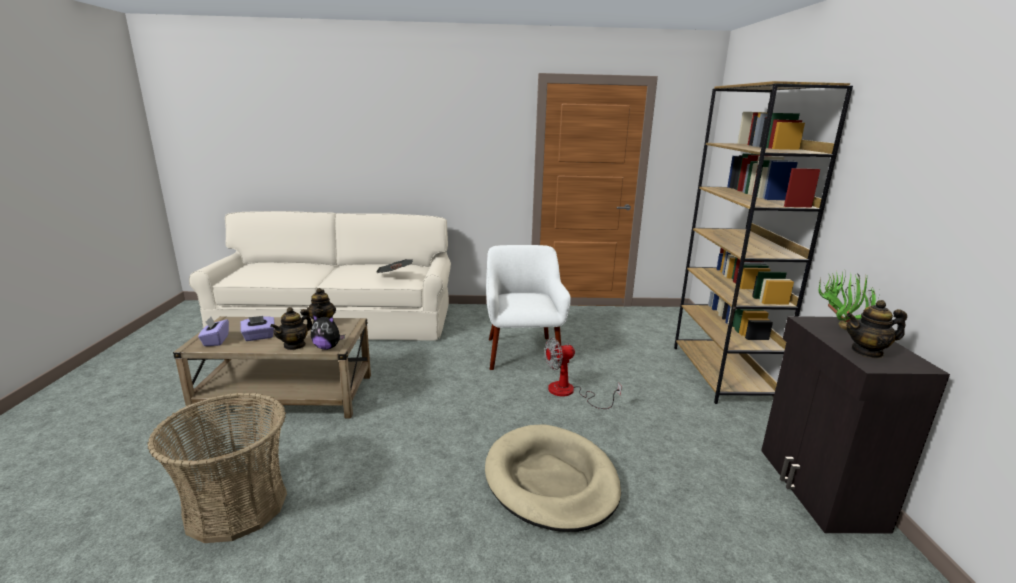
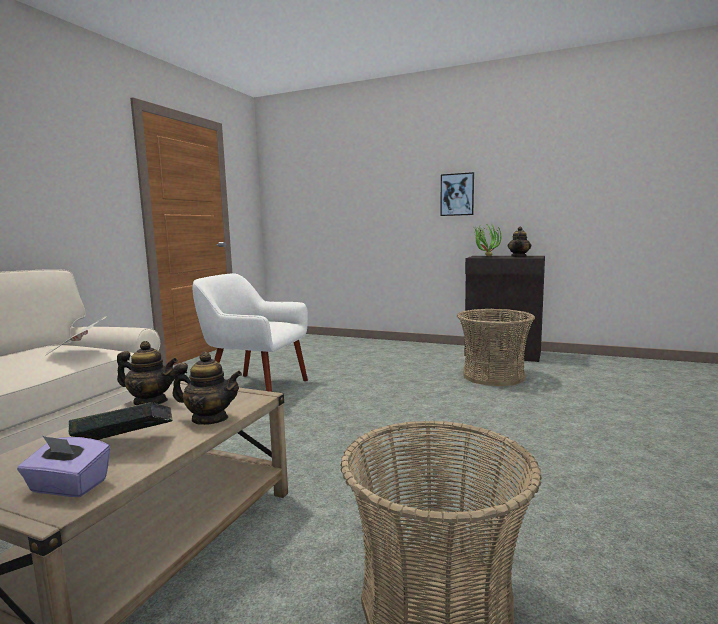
camera: 65 degrees left, 10 degrees down
purple tissue box [240,316,275,341] -> book [69,402,173,440]
teapot [270,307,313,350] -> teapot turned 45 degrees counterclockwise [172,352,242,425]
plush toy [311,315,345,350] -> none
beige dog bed [485,424,621,532] -> none
fan [545,338,622,409] -> none
brown bookcase [674,81,853,404] -> none
none -> picture [440,172,474,216]
none -> basket [457,309,535,386]

